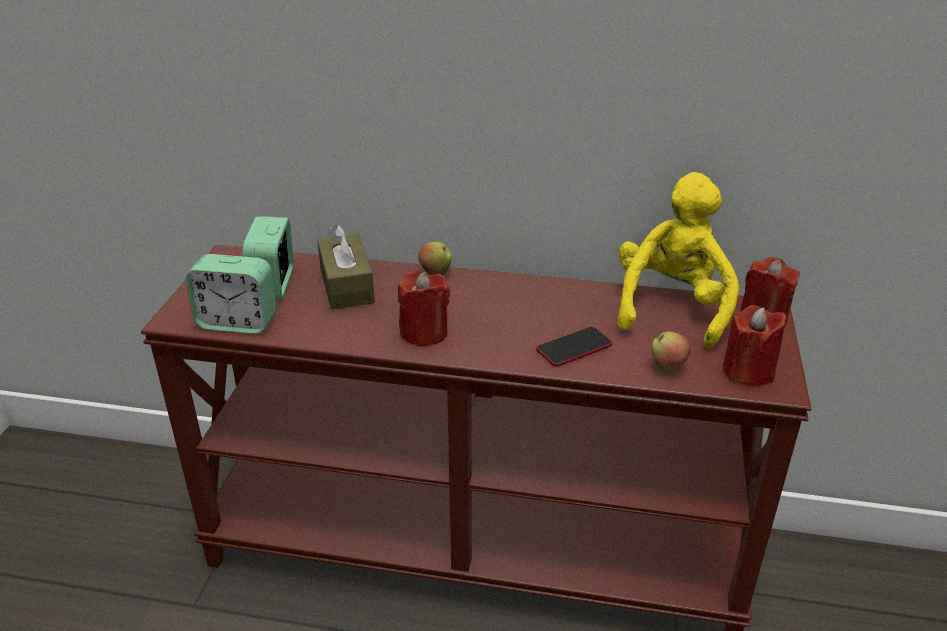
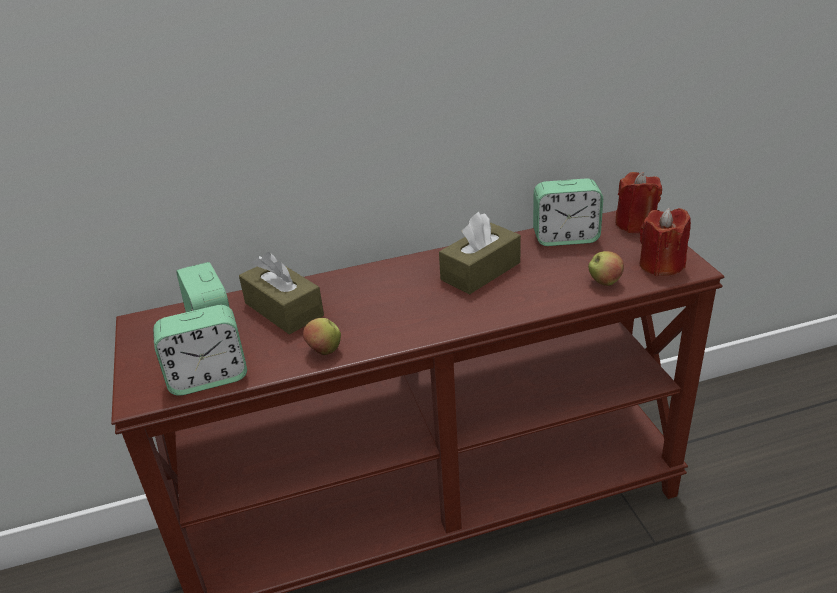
camera: 25 degrees left, 0 degrees up
red candle [398,271,450,347] -> none
apple [418,242,452,275] -> apple moved to [303,318,341,355]
phone [536,327,612,366] -> none
yellow plush toy [617,172,739,349] -> alarm clock [533,178,603,246]
none -> brown tissue box [439,212,521,294]

